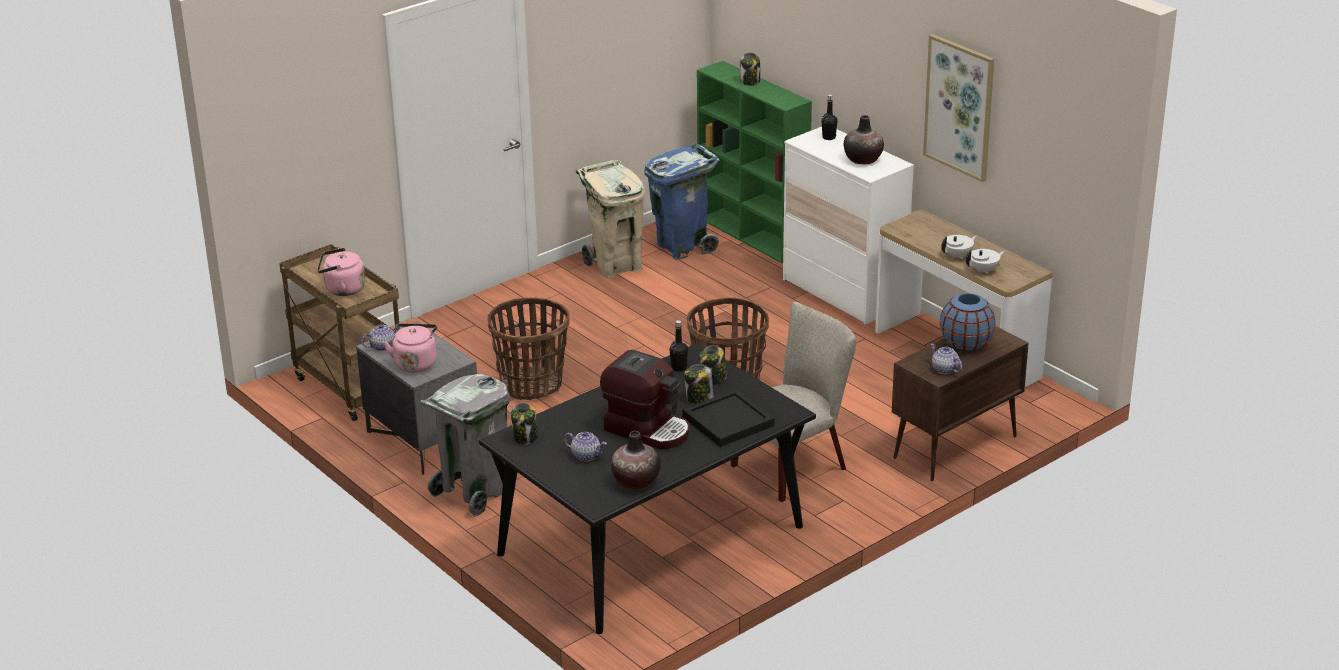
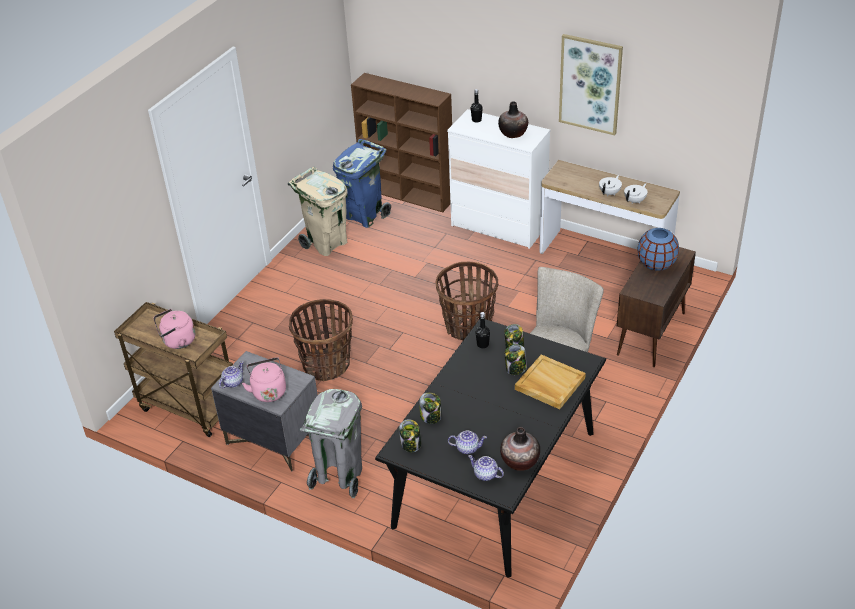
camera: 20 degrees left, 10 degrees up
coffee machine [600,350,689,449] -> none
black tray [683,389,774,447] -> beige tray [515,355,586,409]
green bookcase [697,61,812,264] -> brown bookcase [351,73,452,212]
jar [740,52,760,86] -> jar moved to [419,393,441,424]
teapot [930,344,962,374] -> teapot moved to [468,455,504,481]

